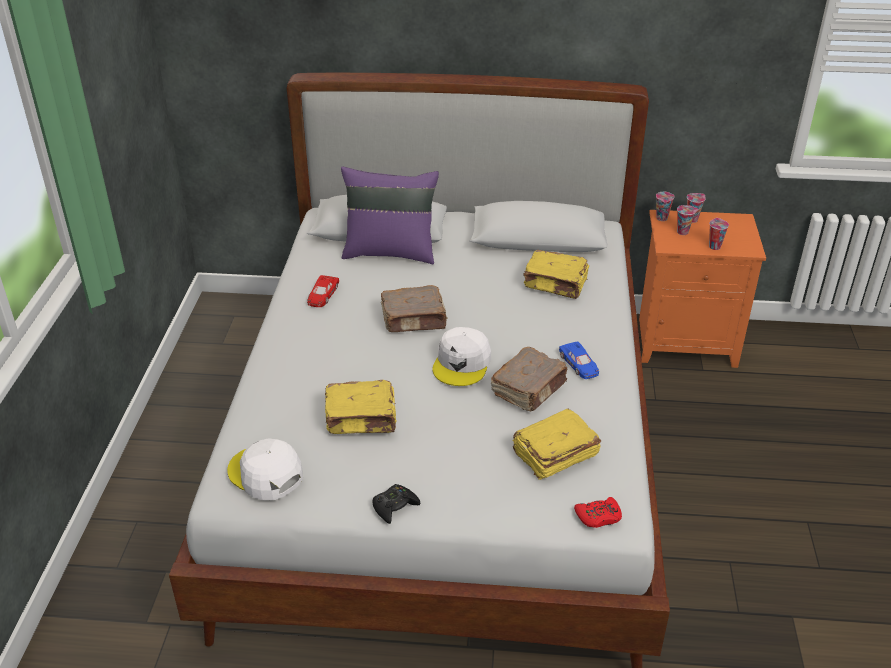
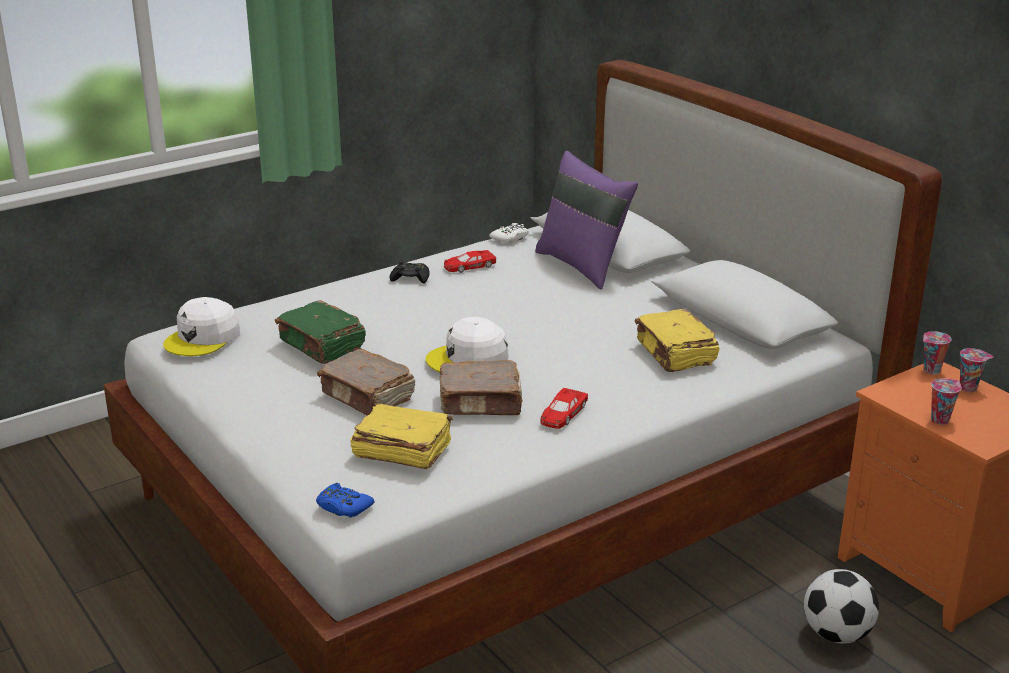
camera: 50 degrees right, 10 degrees down
white cap [227,438,303,500] -> white cap turned 150 degrees counterclockwise [163,297,240,356]
yellow book [325,380,396,434] -> green book [275,300,366,364]
black game controller [373,484,420,524] -> black game controller moved to [390,261,430,284]
brown book [381,285,447,332] -> brown book moved to [317,349,415,415]
blue toy car [559,341,599,379] -> red toy car [540,388,588,429]
red game controller [574,497,622,528] -> blue game controller [316,483,374,518]
cup [677,205,699,235] -> none
none -> white game controller [489,223,529,244]
none -> football [804,569,879,643]

